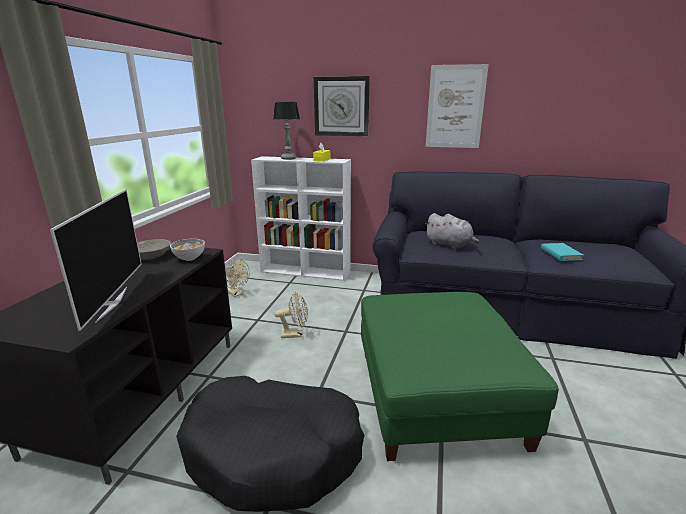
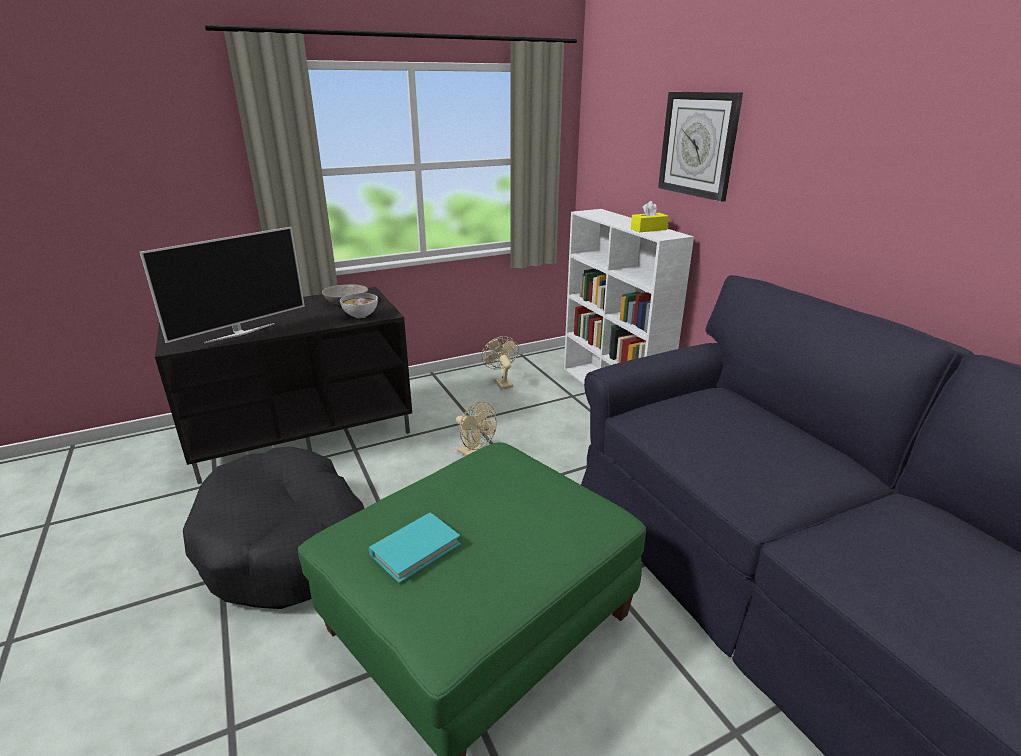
camera: 50 degrees right, 5 degrees up
beige fan [225,259,250,297] -> beige fan turned 150 degrees clockwise [482,336,519,390]
table lamp [273,102,300,160] -> none
grey plush toy [425,213,479,249] -> none
picture [426,64,489,148] -> none
turquoise book [541,243,584,261] -> turquoise book moved to [369,512,461,583]

